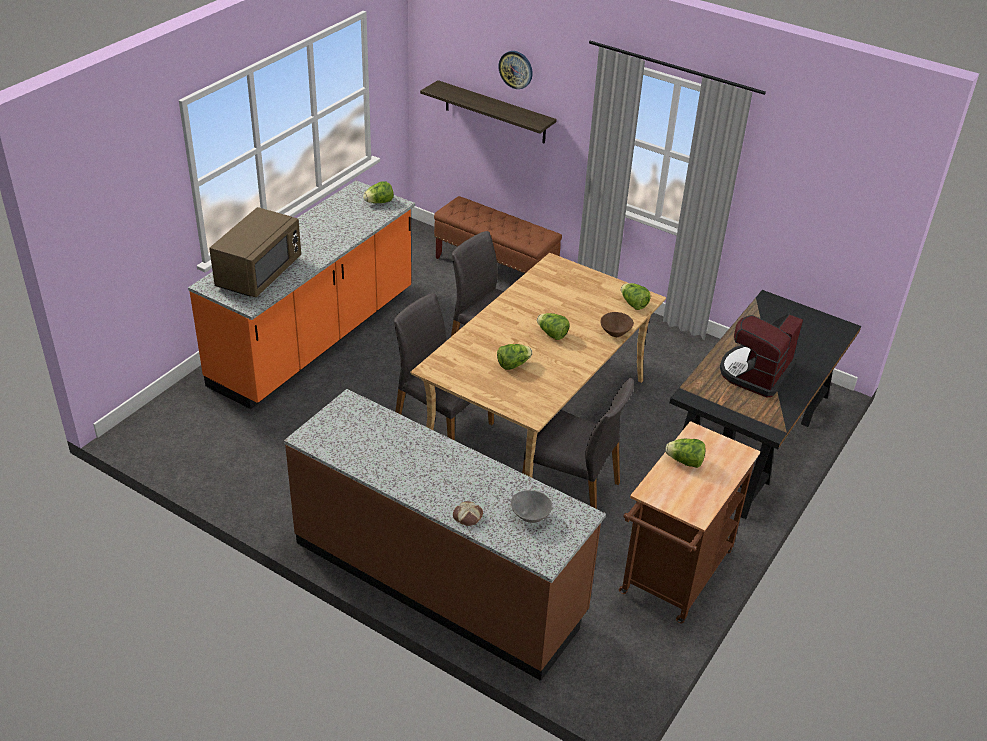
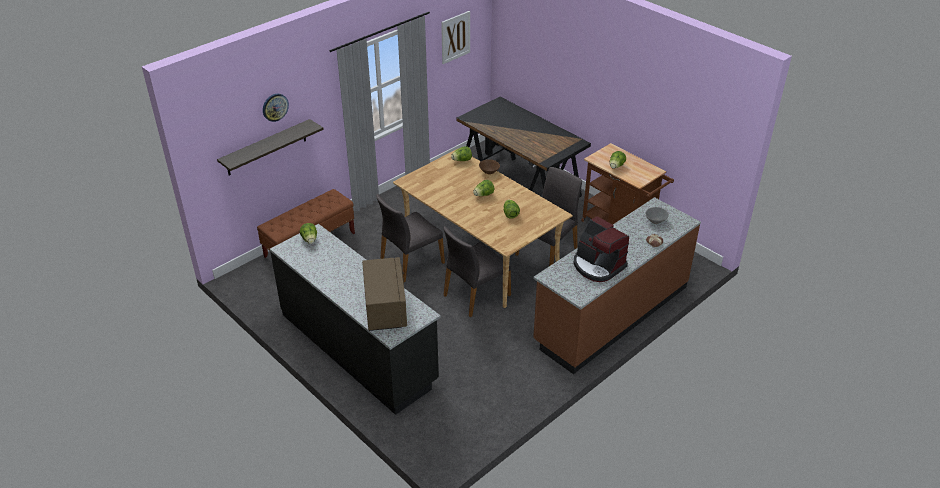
camera: 75 degrees left, 0 degrees up
orange counter [188,180,415,409] -> black counter [270,224,441,415]
brown microwave [209,207,301,297] -> brown microwave turned 45 degrees clockwise [362,257,407,331]
coffee machine [720,313,803,398] -> coffee machine moved to [573,216,629,282]
none -> picture [441,11,470,64]

